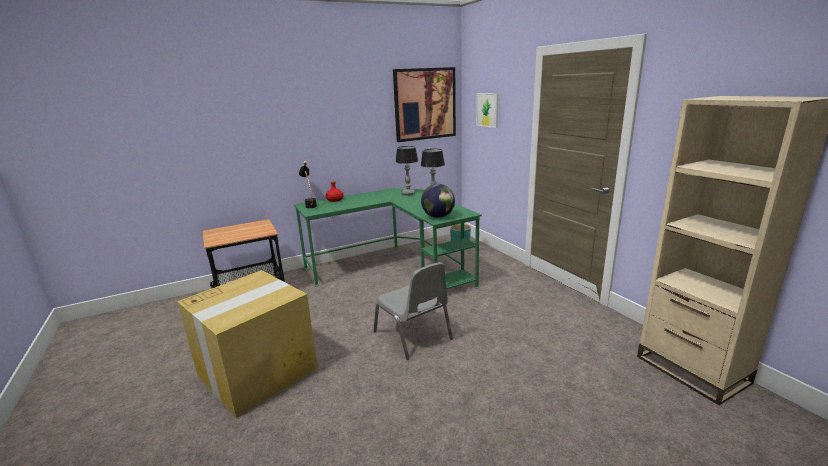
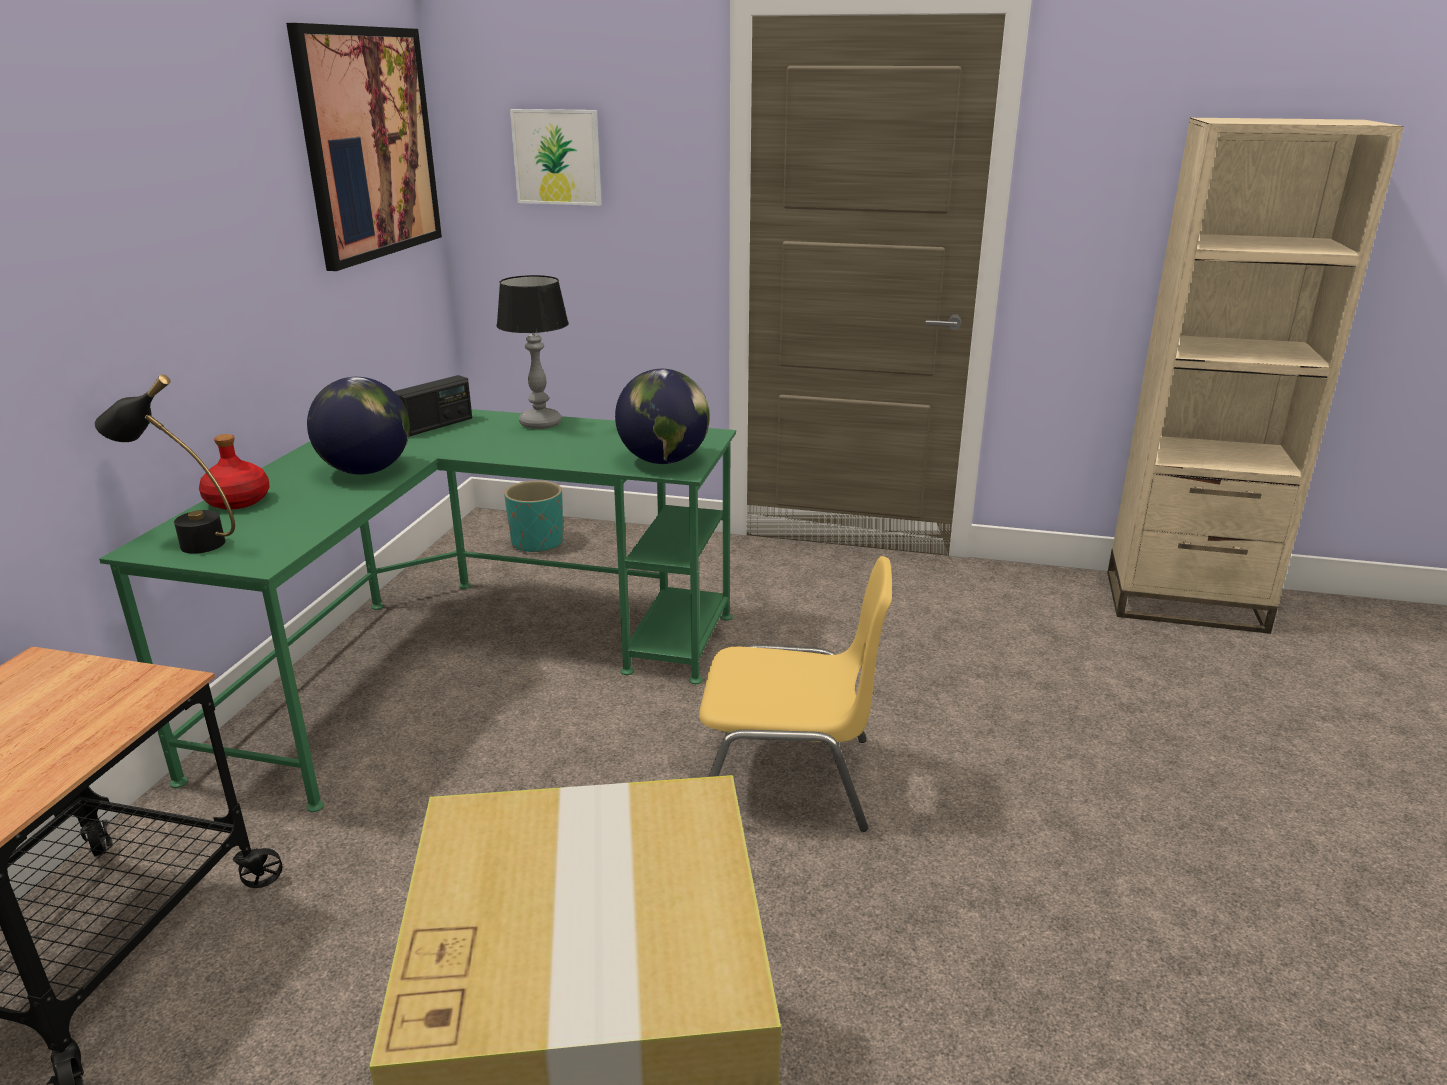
camera: 50 degrees left, 5 degrees up
grey chair [374,262,453,360] -> yellow chair [699,556,892,832]
table lamp [396,146,418,195] -> radio [394,375,472,436]
none -> globe [307,377,410,475]

